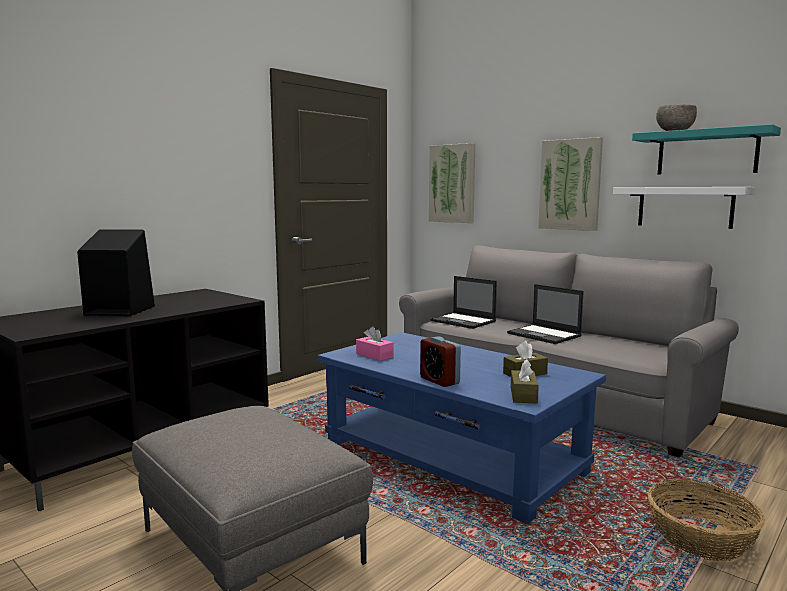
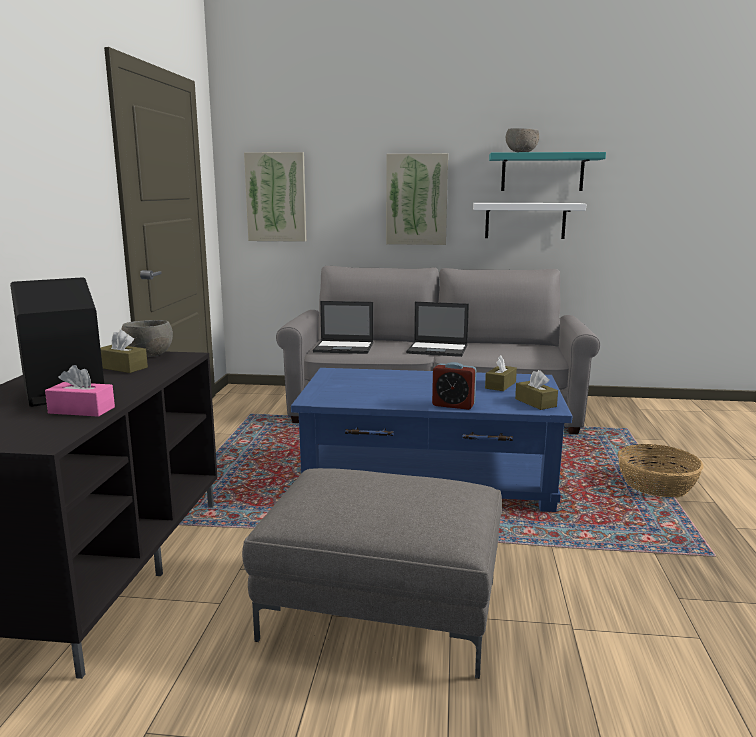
camera: 35 degrees left, 5 degrees up
pink tissue box [356,326,393,361] -> pink tissue box moved to [45,365,115,417]
none -> brown tissue box [101,330,148,373]
none -> grey bowl [121,320,173,357]

